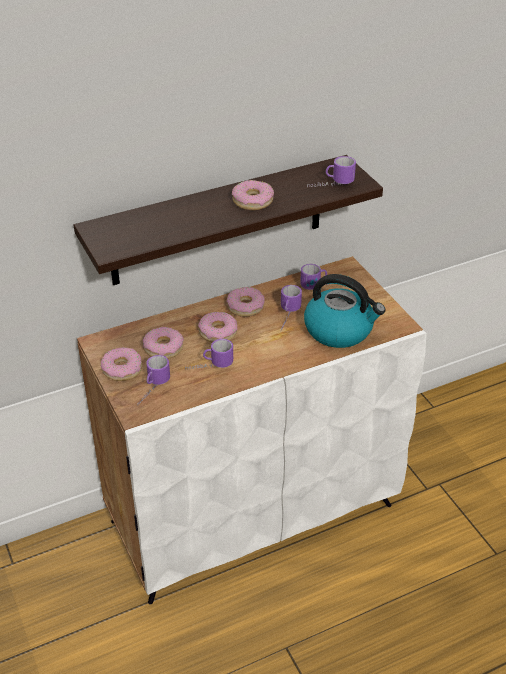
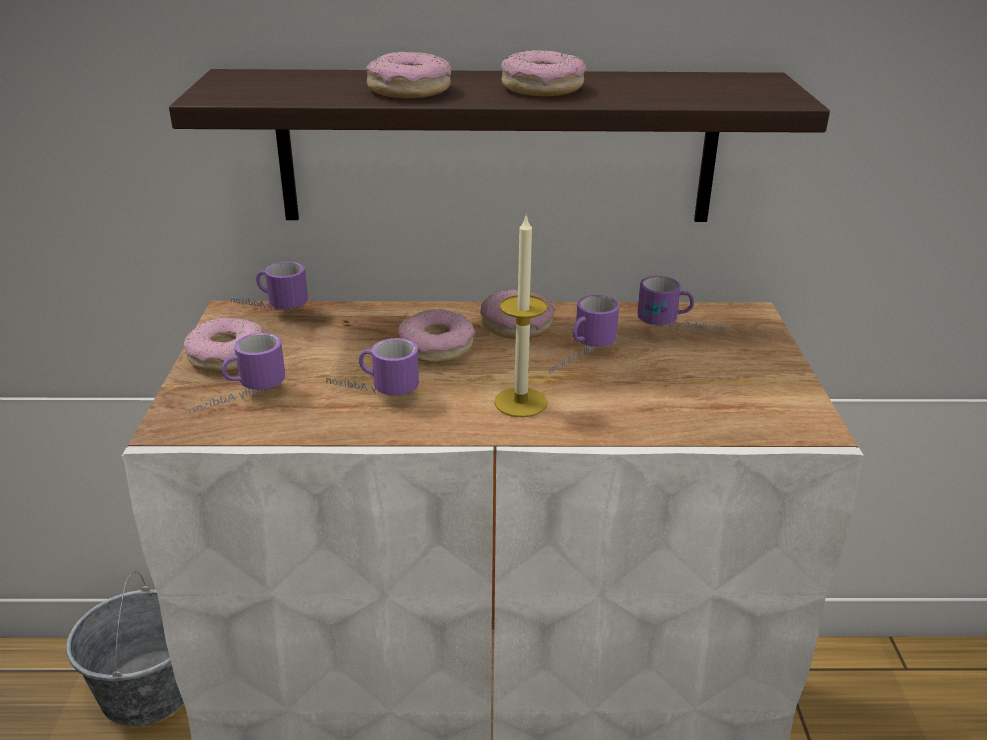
camera: 25 degrees right, 10 degrees down
donut [143,327,184,359] -> donut moved to [366,51,451,98]
kettle [304,274,385,348] -> none
mug [307,156,356,187] -> mug moved to [231,261,308,311]
none -> grey bucket [66,571,184,726]
none -> candle [494,213,548,418]

